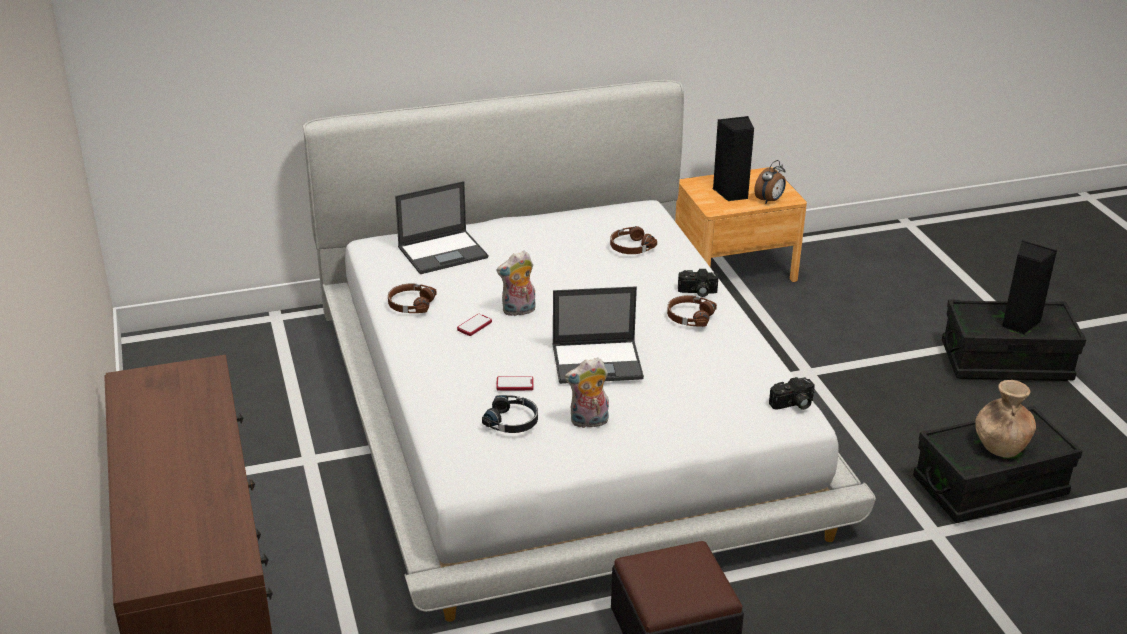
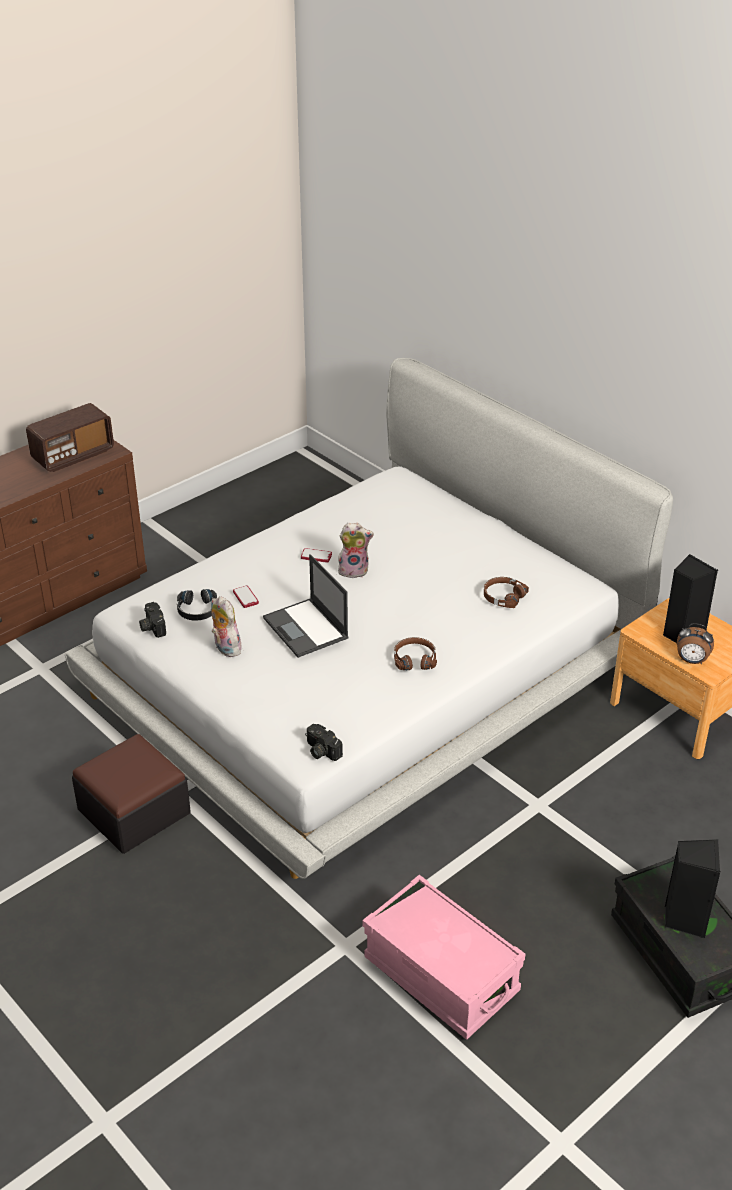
camera: 65 degrees right, 5 degrees up
brown headphones [388,283,437,313] -> none
laptop [395,181,488,274] -> none
plush toy [496,251,536,316] -> plush toy turned 135 degrees clockwise [338,523,374,578]
camera [678,269,718,297] -> camera moved to [139,602,166,638]
black storage box [913,406,1082,523] -> pink storage box [363,875,525,1040]
brown vase [976,380,1036,458] -> none
none -> radio [26,403,114,472]

